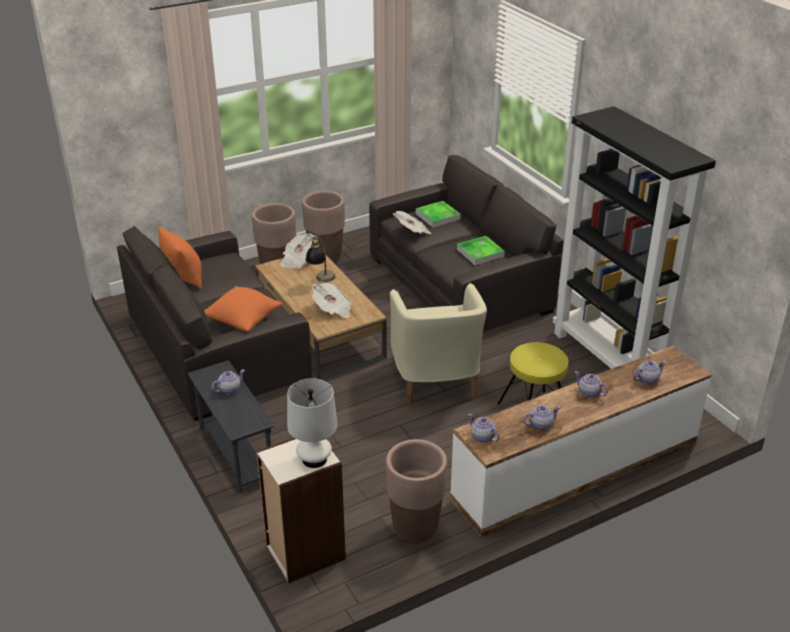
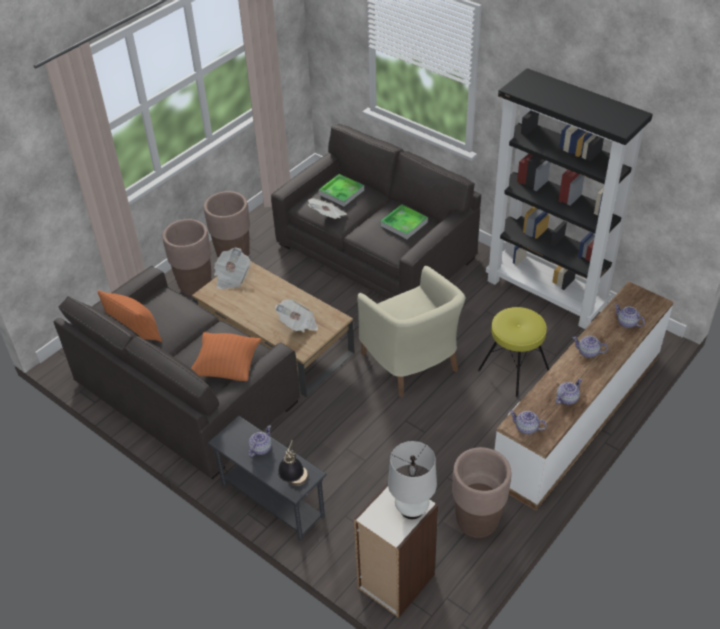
camera: 20 degrees left, 10 degrees up
table lamp [306,235,335,282] -> table lamp moved to [278,440,309,486]
teapot [633,361,666,384] -> teapot turned 90 degrees counterclockwise [615,304,645,328]

